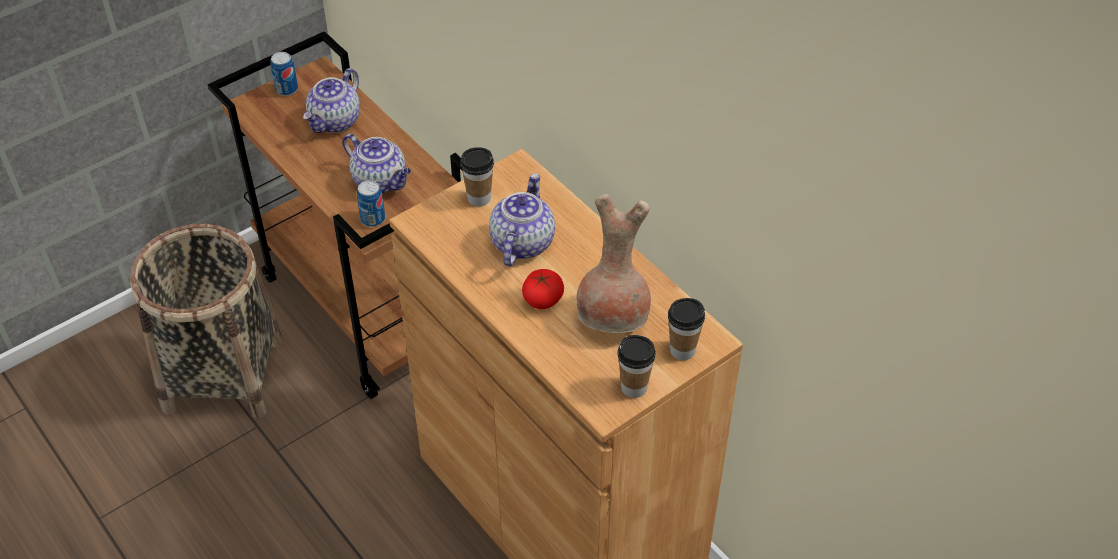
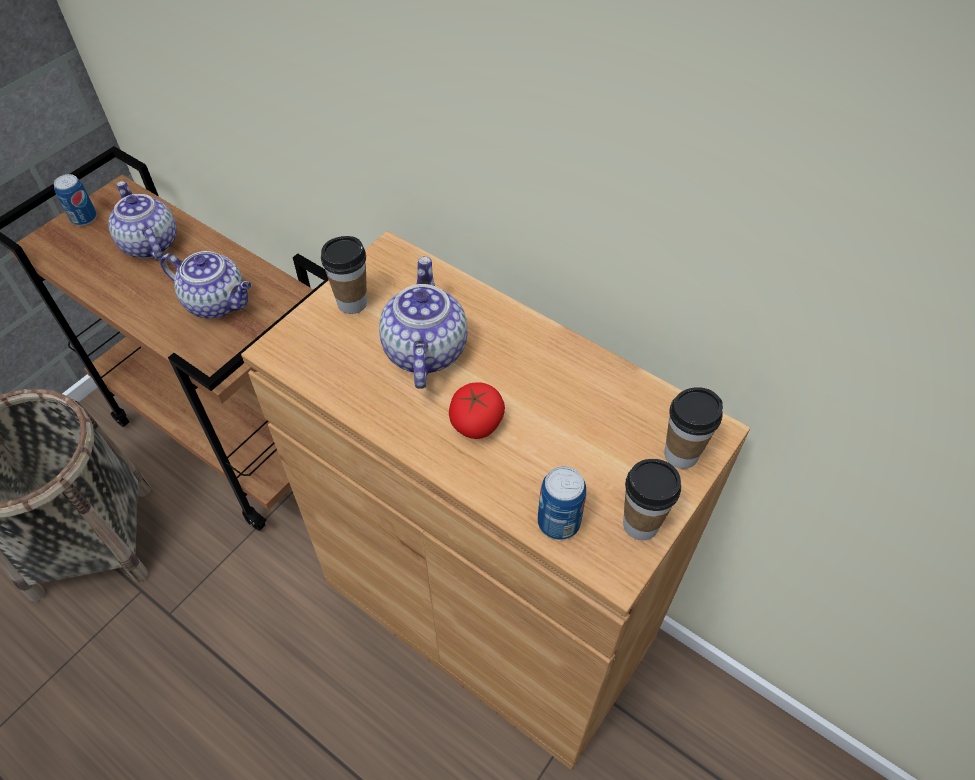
camera: 15 degrees left, 5 degrees up
teapot [303,68,360,133] -> teapot turned 135 degrees clockwise [108,181,177,261]
can [357,180,385,227] -> can moved to [538,466,586,540]
brown vase [577,194,651,333] -> none

